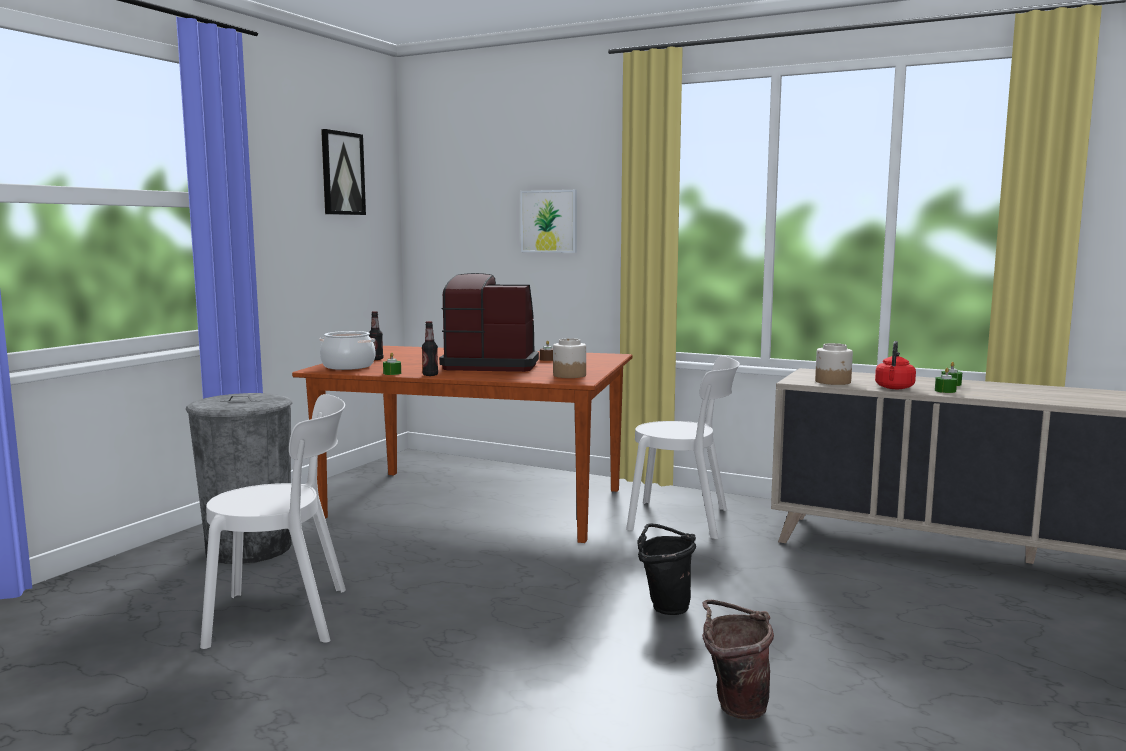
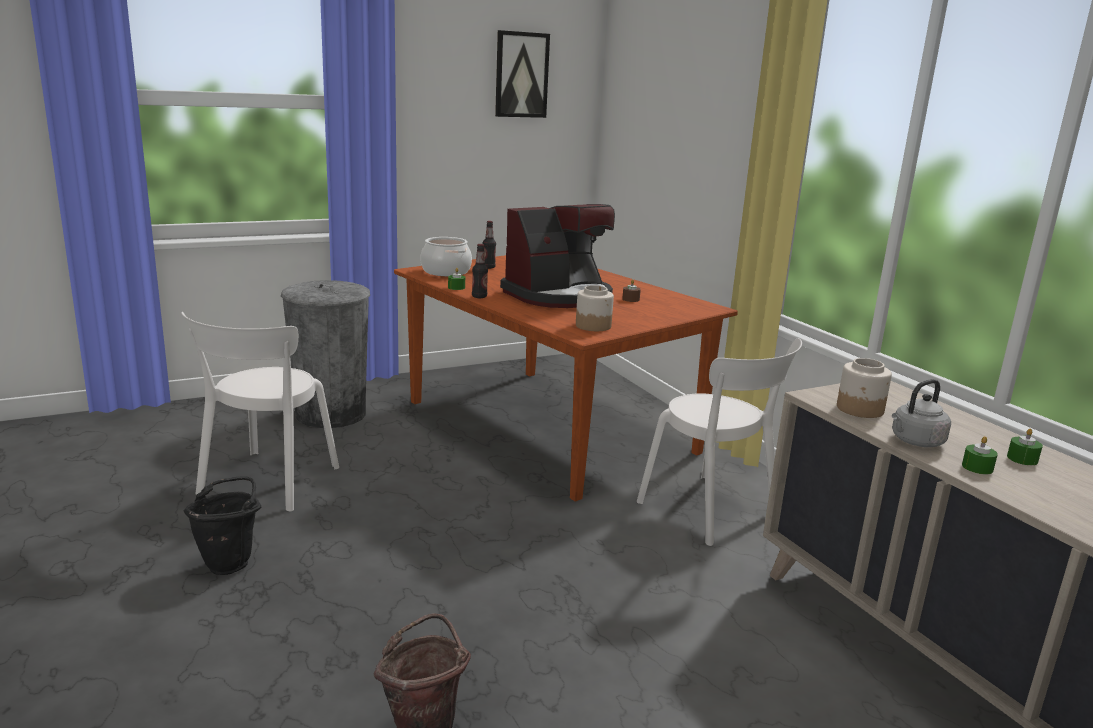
camera: 35 degrees right, 10 degrees up
white chair [200,394,346,649] -> white chair turned 75 degrees clockwise [181,312,339,512]
coffee machine [439,273,539,372] -> coffee machine turned 105 degrees clockwise [500,204,615,308]
picture [521,190,577,253] -> none
black bucket [638,523,696,615] -> black bucket moved to [183,476,261,575]
red kettle [875,341,916,389] -> grey kettle [892,379,951,447]

